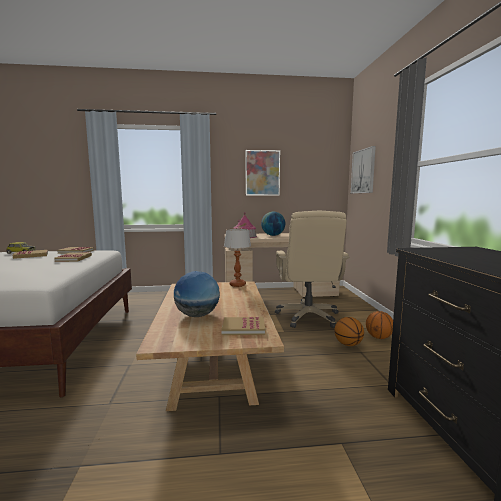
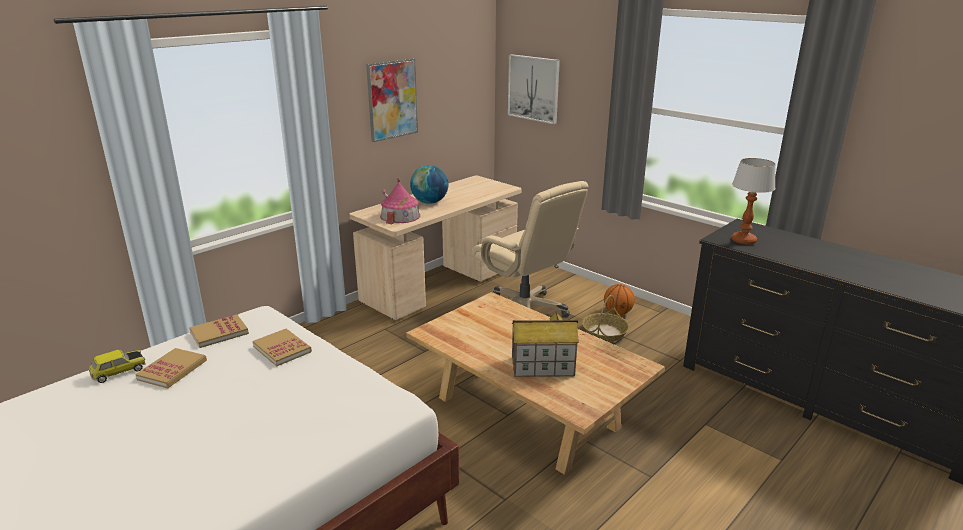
camera: 40 degrees left, 15 degrees up
globe [174,271,220,317] -> toy house [512,311,579,377]
book [222,317,265,335] -> none
table lamp [224,229,251,287] -> table lamp moved to [731,158,776,245]
basketball [334,317,364,346] -> basket [582,295,630,342]

